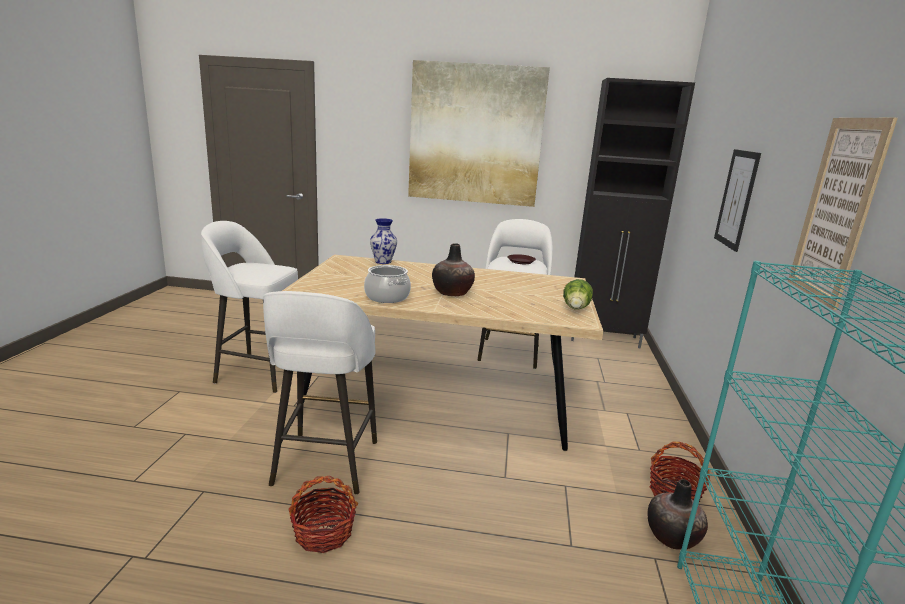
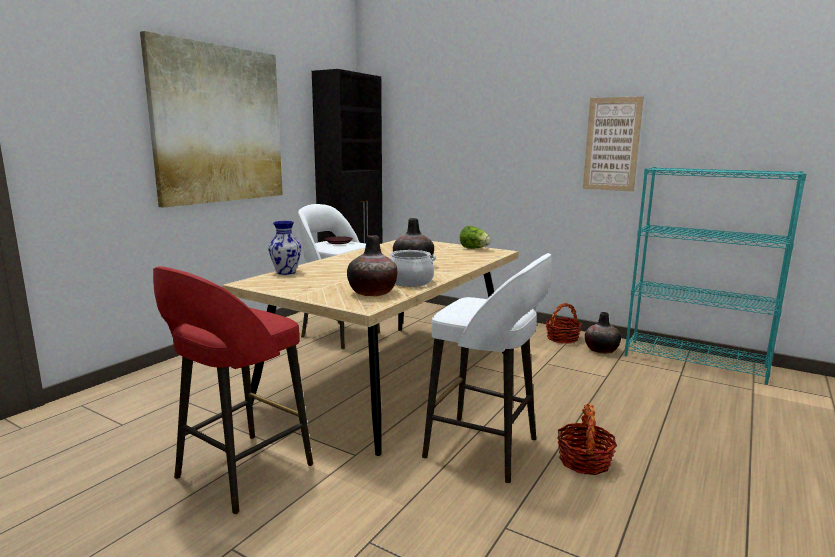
camera: 65 degrees left, 5 degrees down
white stool [201,221,298,393] -> red stool [153,266,313,514]
picture [714,149,761,252] -> none
none -> vase [347,235,397,296]

